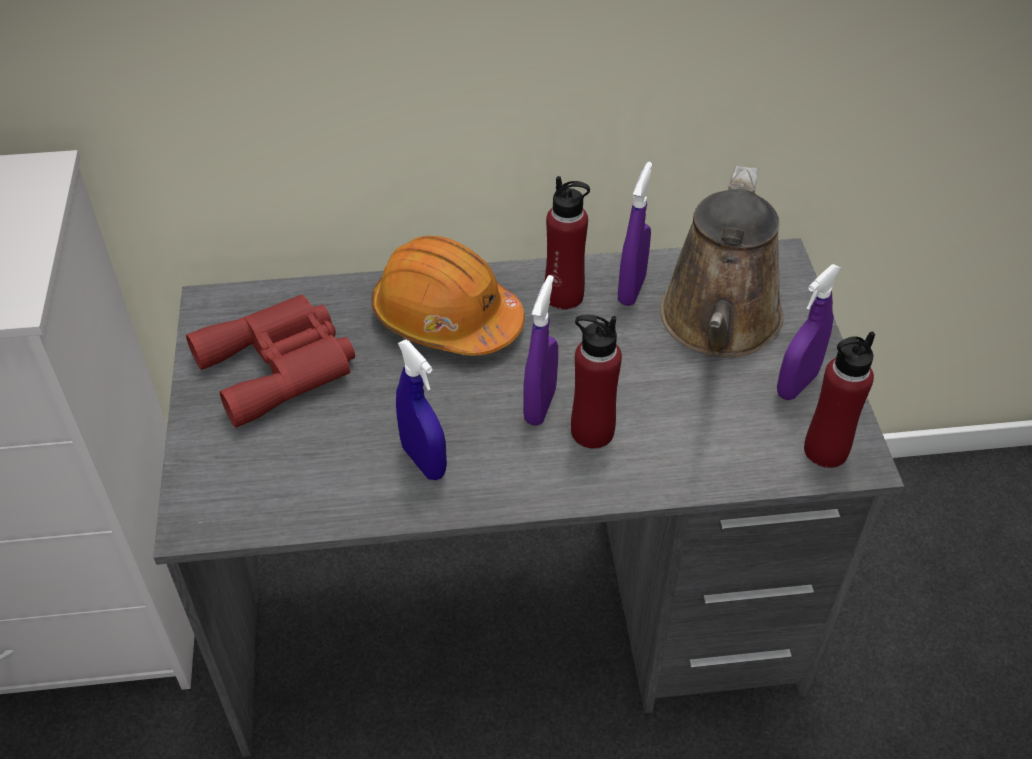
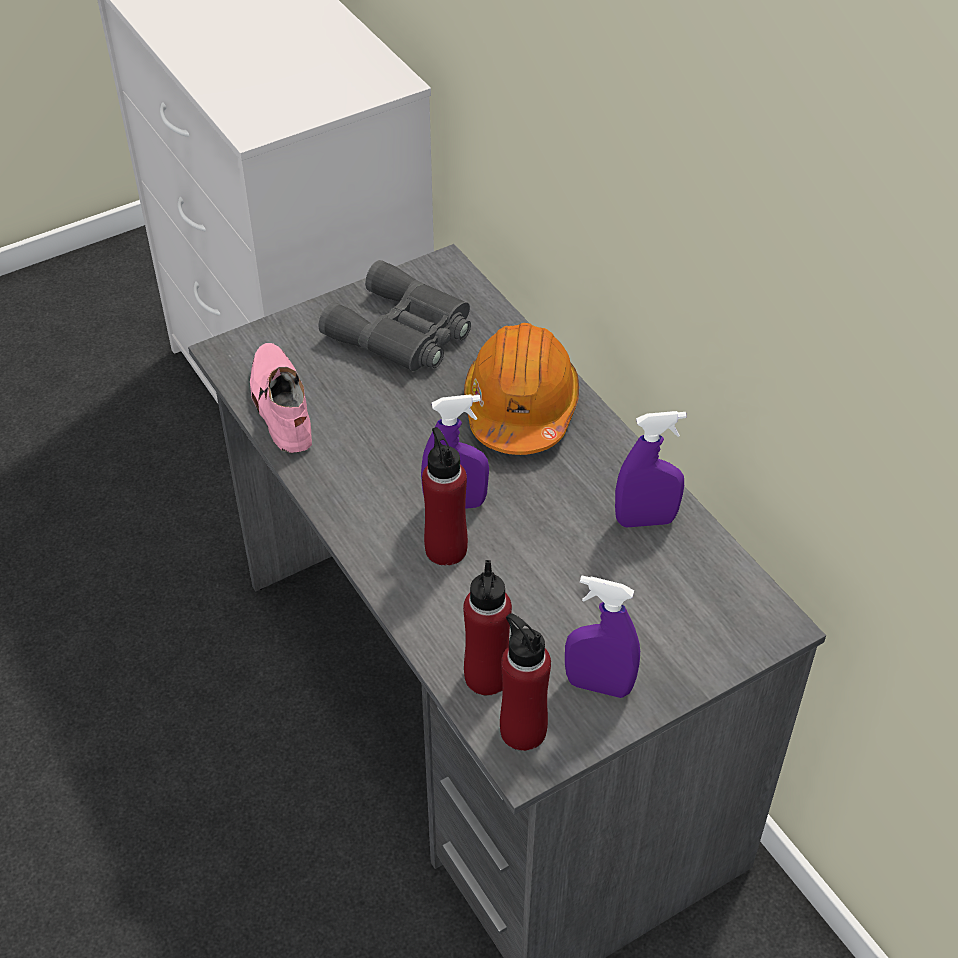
camera: 65 degrees right, 0 degrees up
red binoculars [186,295,355,428] -> grey binoculars [319,260,471,371]
blue spray bottle [396,339,447,480] -> none
red bottle [545,176,590,310] -> red bottle moved to [463,560,512,696]
brown watering can [660,166,784,357] -> none
none -> pink shoe [250,343,312,453]

